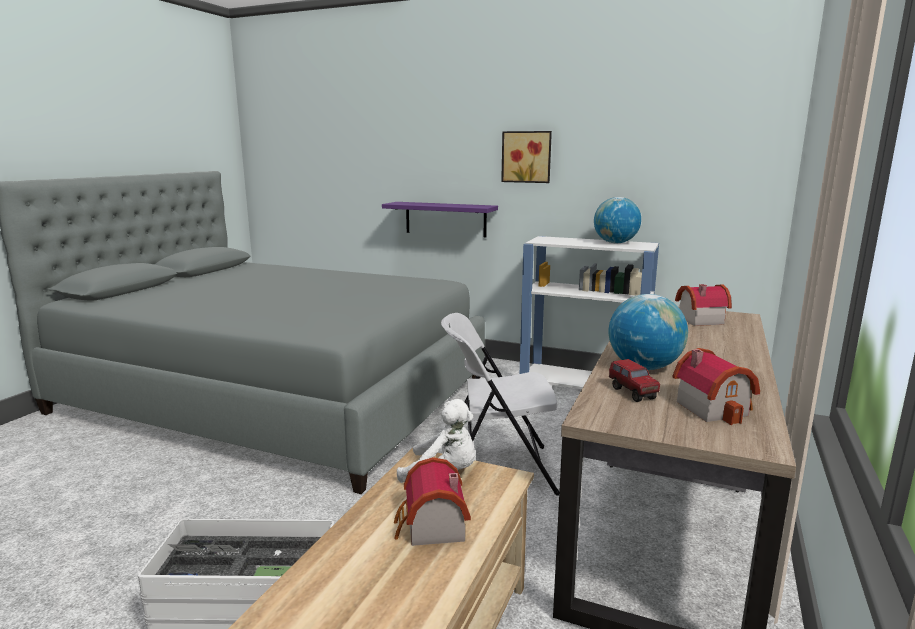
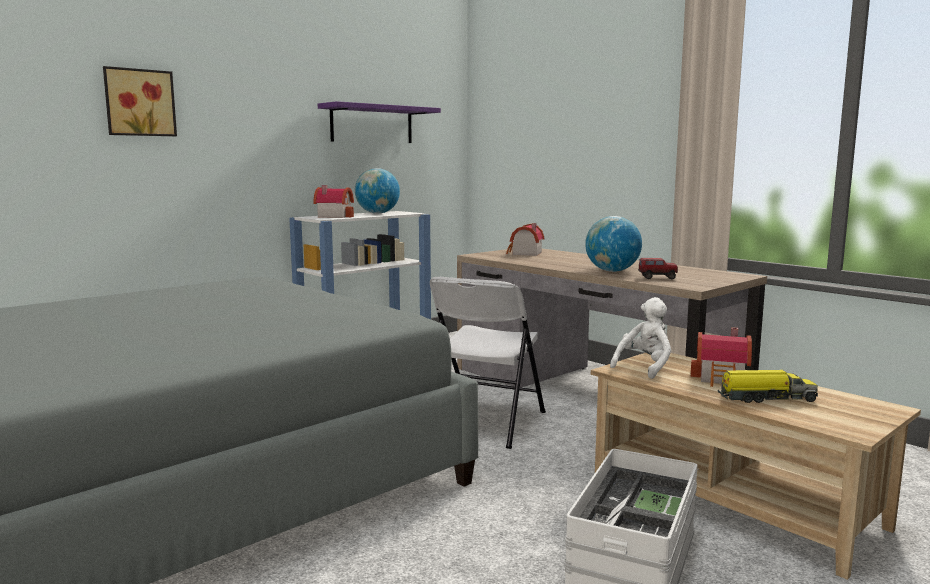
camera: 65 degrees left, 5 degrees down
purple shelf [382,202,498,237] -> purple shelf moved to [318,101,441,143]
picture [501,131,552,183] -> picture moved to [103,66,177,136]
toy house [672,348,760,425] -> toy house moved to [313,185,354,218]
none -> toy truck [718,370,818,403]

